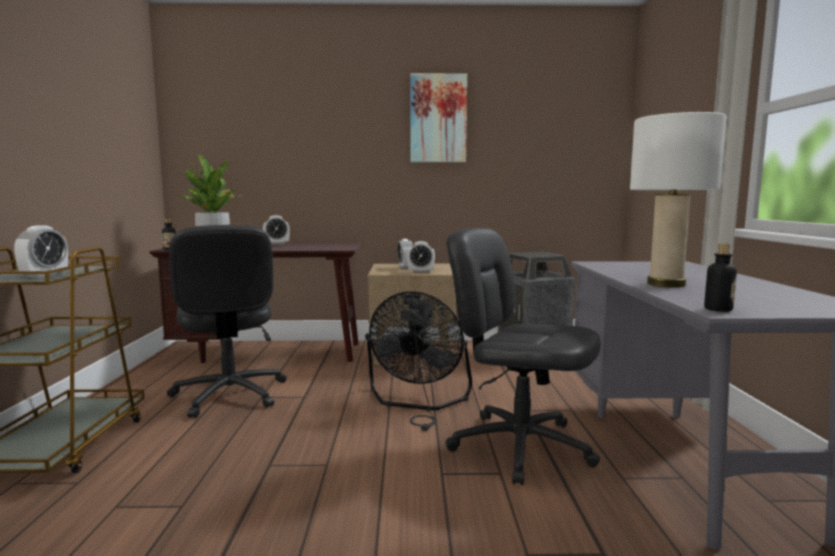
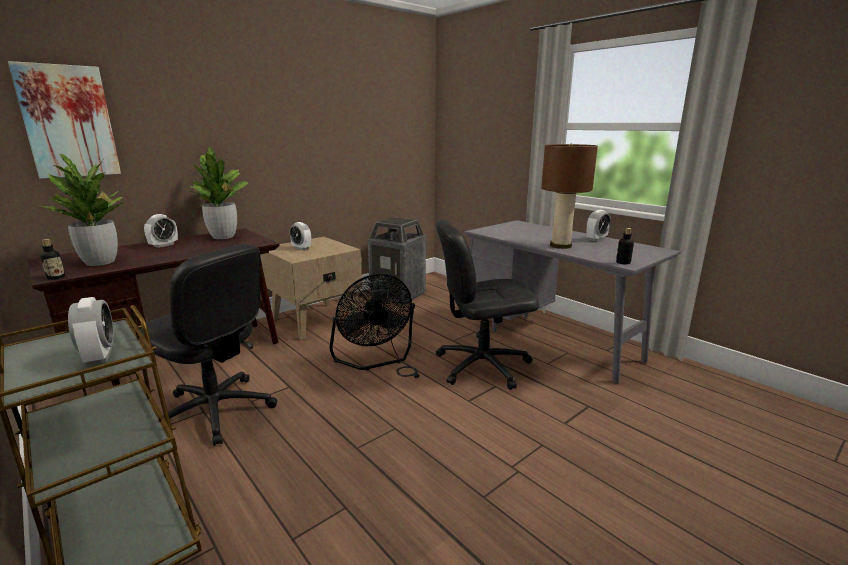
camera: 40 degrees left, 10 degrees up
alarm clock [407,241,435,273] -> alarm clock moved to [586,210,611,241]
picture [410,73,467,162] -> picture moved to [8,61,121,179]
white table lamp [630,112,726,287] -> brown table lamp [541,144,598,249]
none -> potted plant [188,147,249,239]

